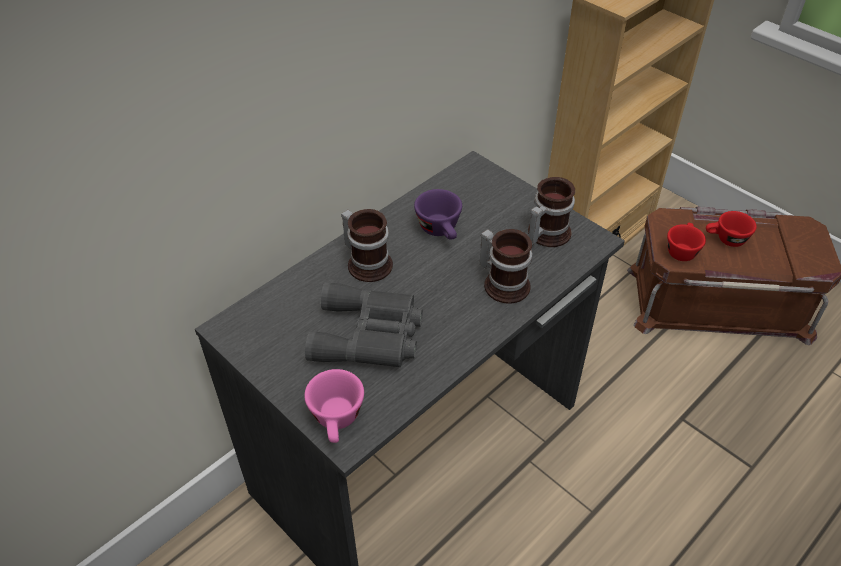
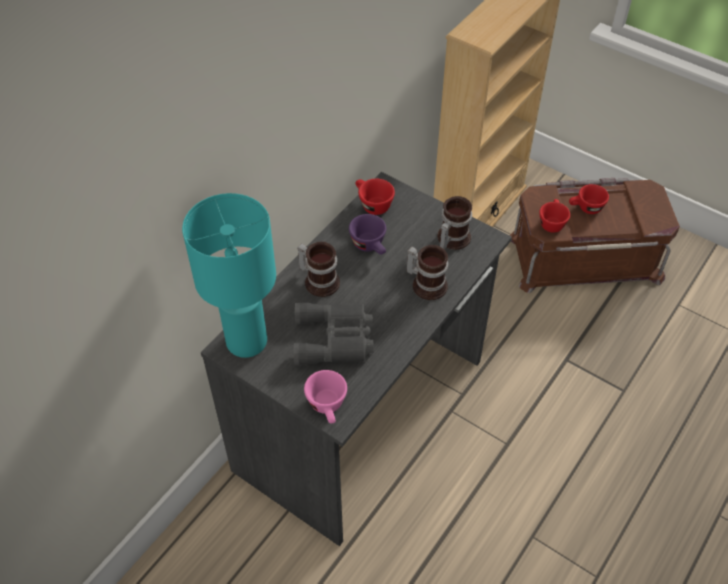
camera: 10 degrees left, 5 degrees up
none -> turquoise table lamp [182,193,276,358]
none -> red cup [355,179,395,215]

